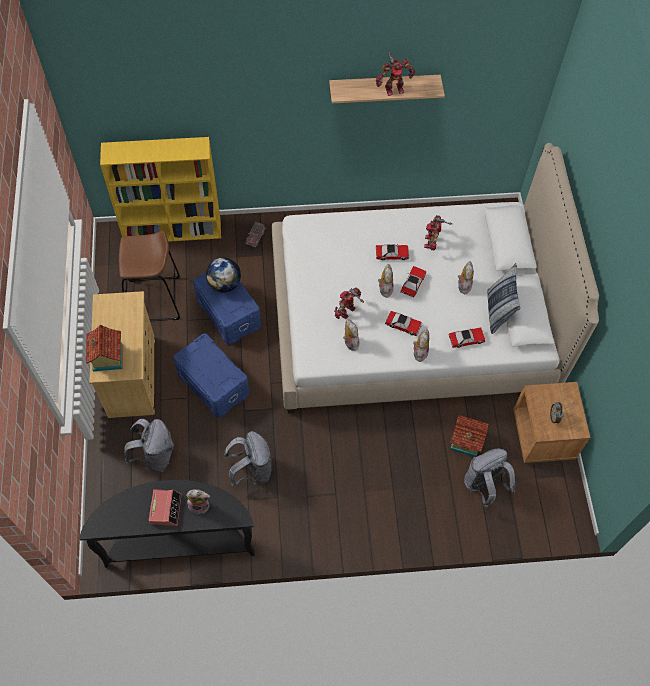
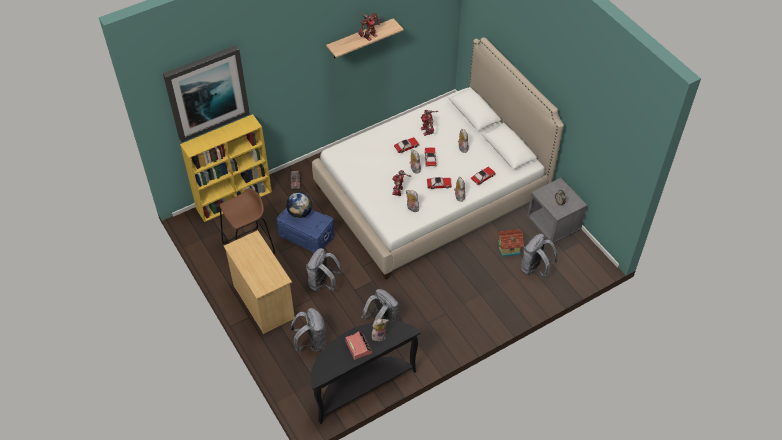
camera: 25 degrees left, 10 degrees down
toy house [86,325,122,371] -> none
blue storage box [173,333,249,418] -> grey backpack [306,248,343,291]
pillow [487,263,521,334] -> none
brown nightstand [513,382,590,463] -> grey nightstand [527,178,587,244]
none -> picture [163,46,250,142]

